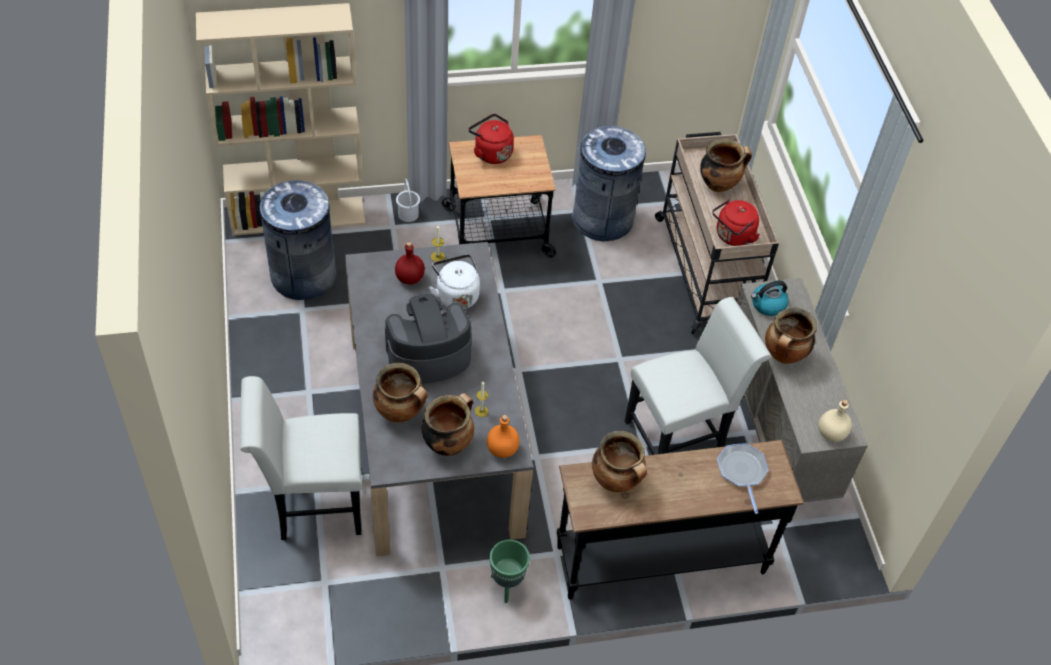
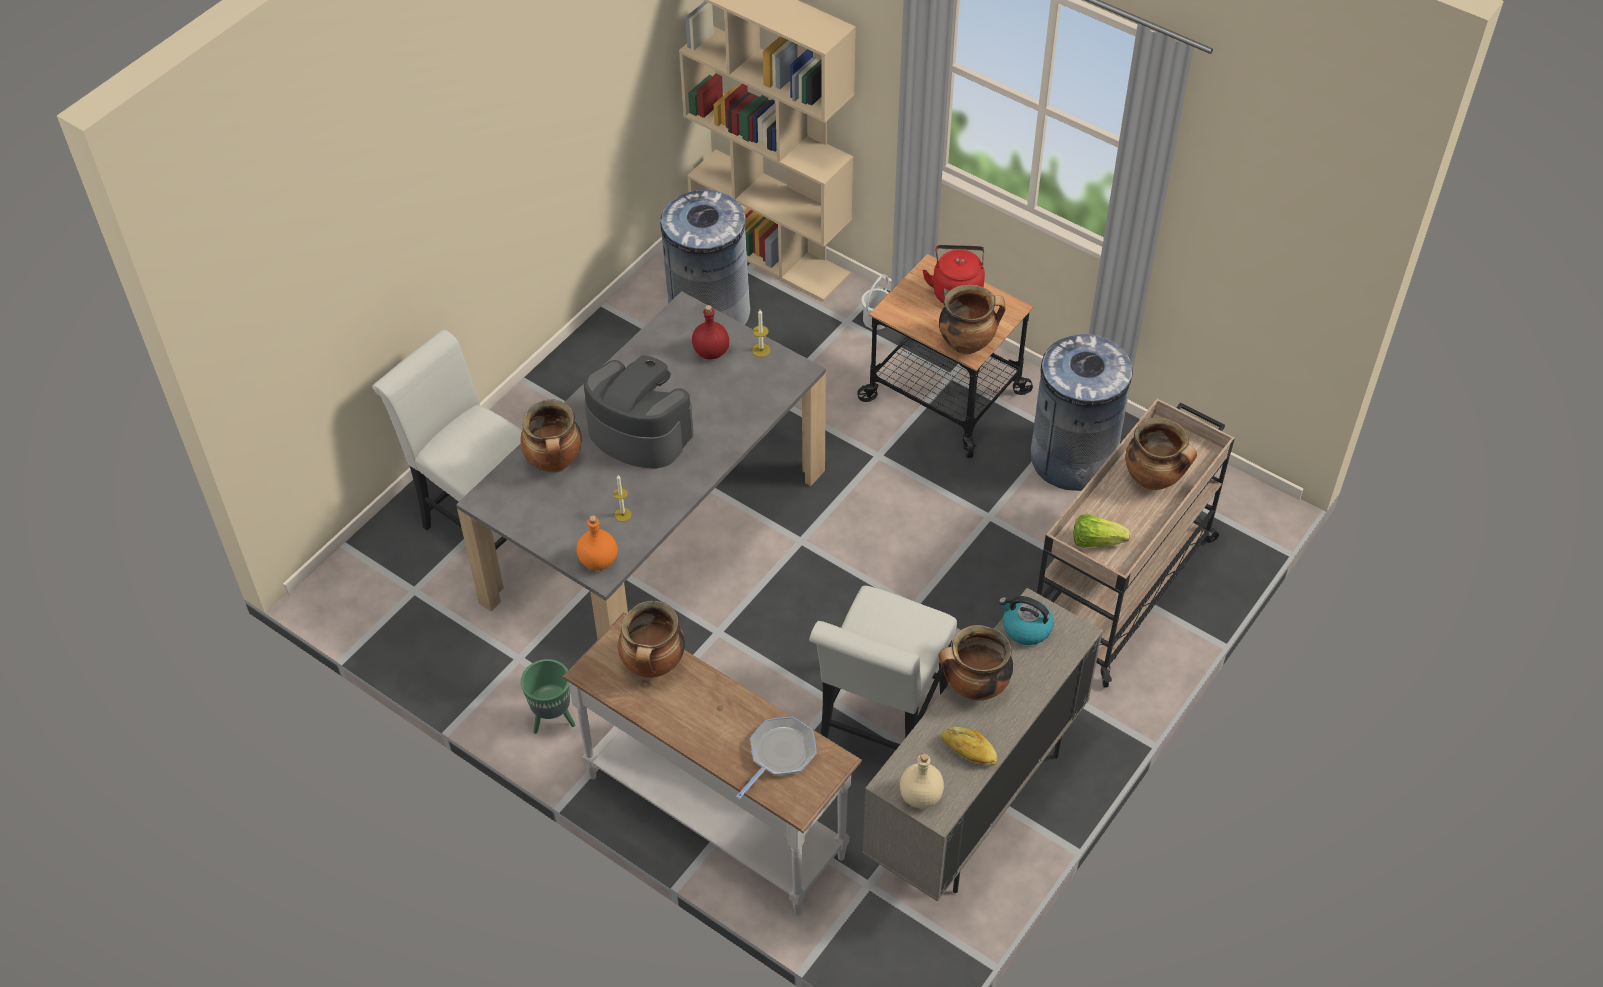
camera: 50 degrees right, 0 degrees up
cooking pot [421,393,474,456] -> cooking pot moved to [939,284,1006,354]
white kettle [429,254,480,309] -> none
black console table [557,440,804,600] -> white console table [562,612,862,916]
white chair [625,297,771,455] -> white chair turned 90 degrees clockwise [809,586,957,750]
red kettle [712,199,760,246] -> lettuce [1074,514,1130,548]
none -> bread [941,726,997,766]

